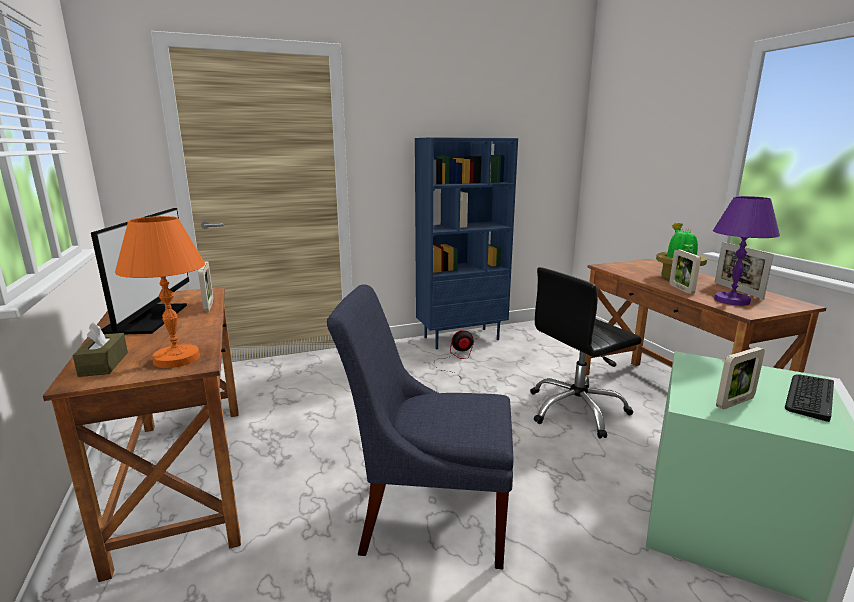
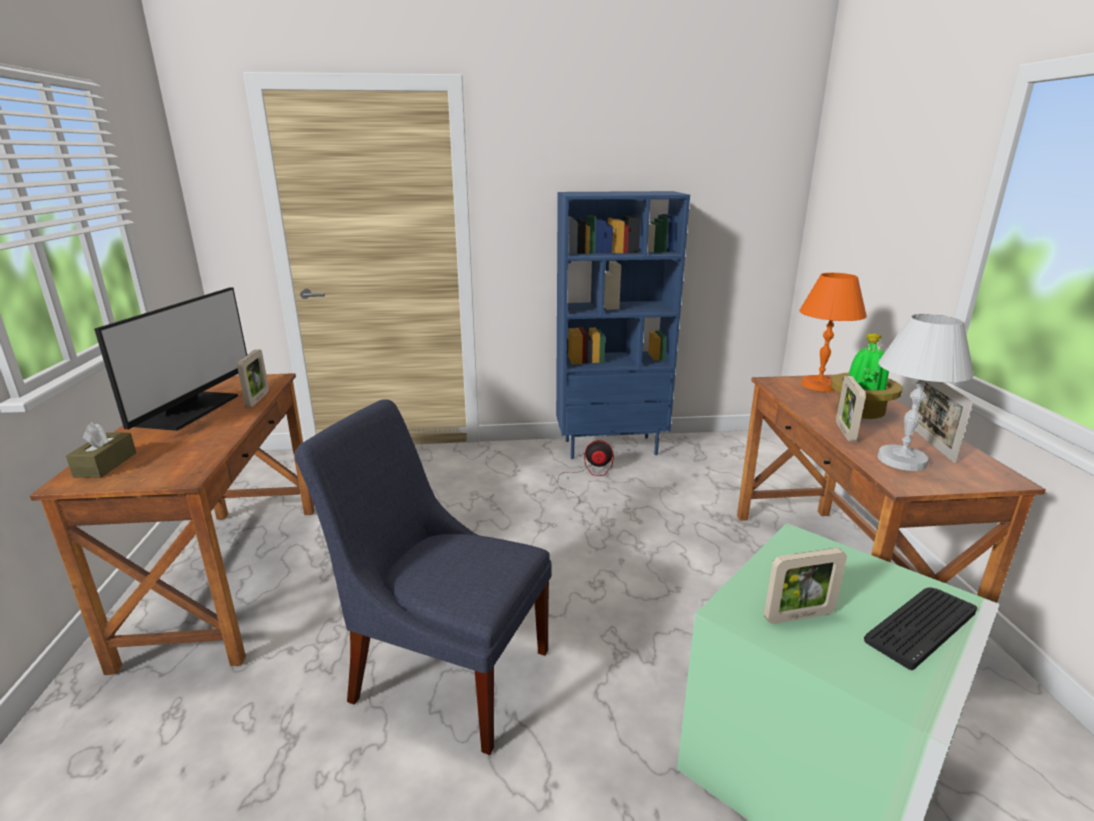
camera: 15 degrees right, 5 degrees up
orange table lamp [115,216,205,368] -> orange table lamp moved to [799,273,867,391]
black office chair [530,267,642,439] -> none
purple table lamp [713,196,780,306] -> white table lamp [877,314,974,471]

